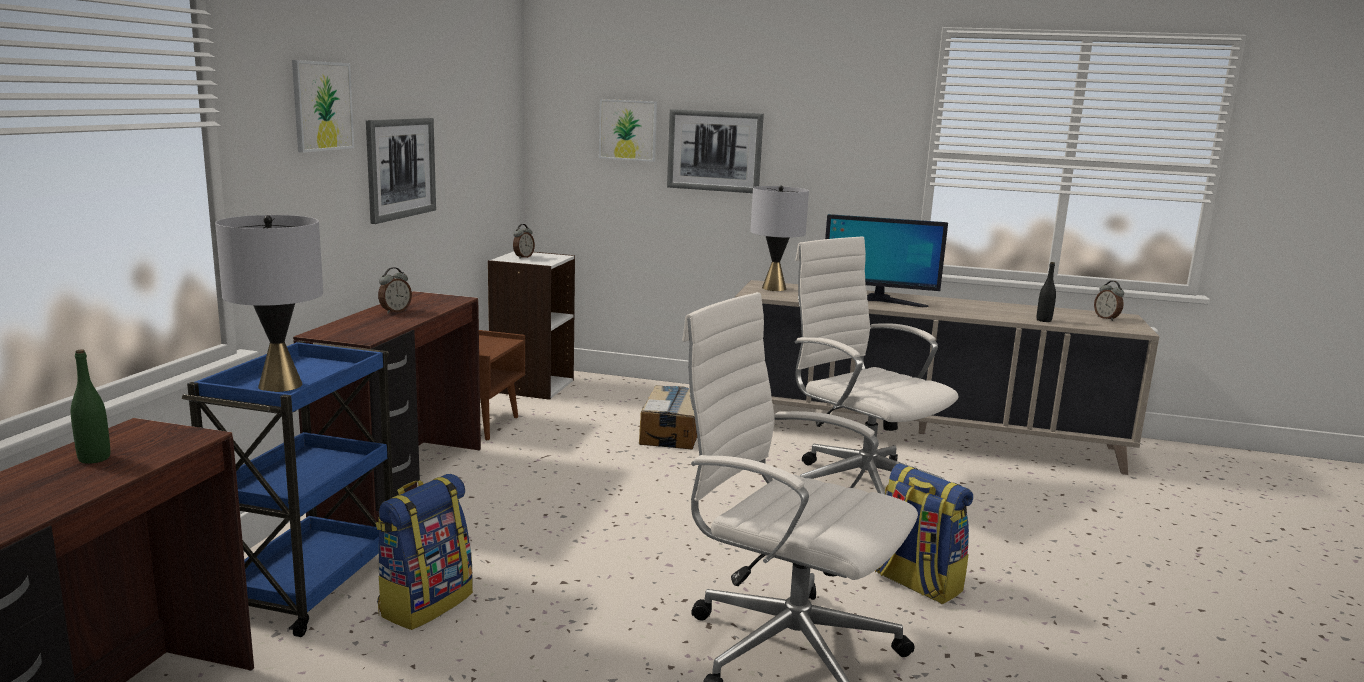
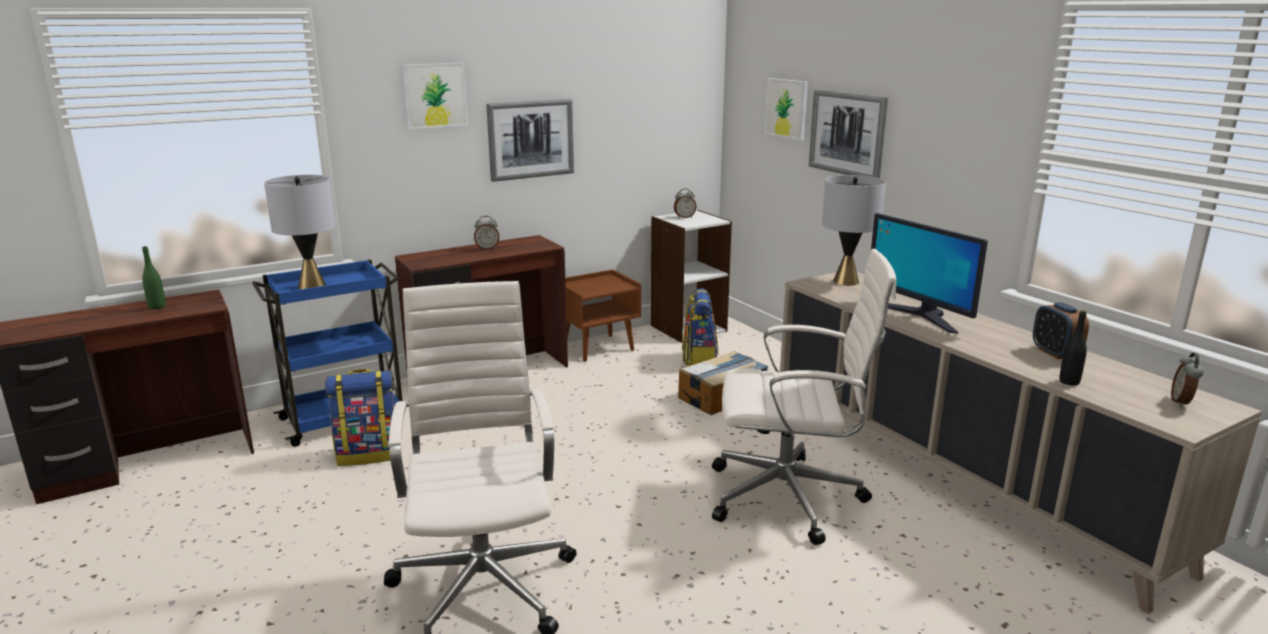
camera: 45 degrees right, 5 degrees up
white office chair [795,236,958,494] -> white office chair turned 90 degrees clockwise [712,249,896,545]
backpack [875,463,973,604] -> backpack moved to [682,288,718,367]
none -> alarm clock [1033,302,1089,359]

